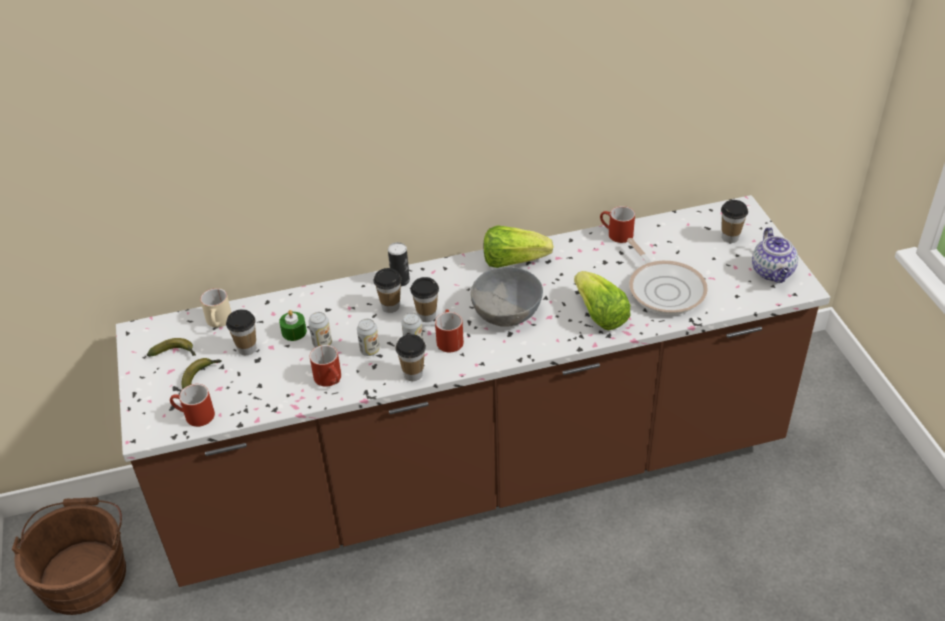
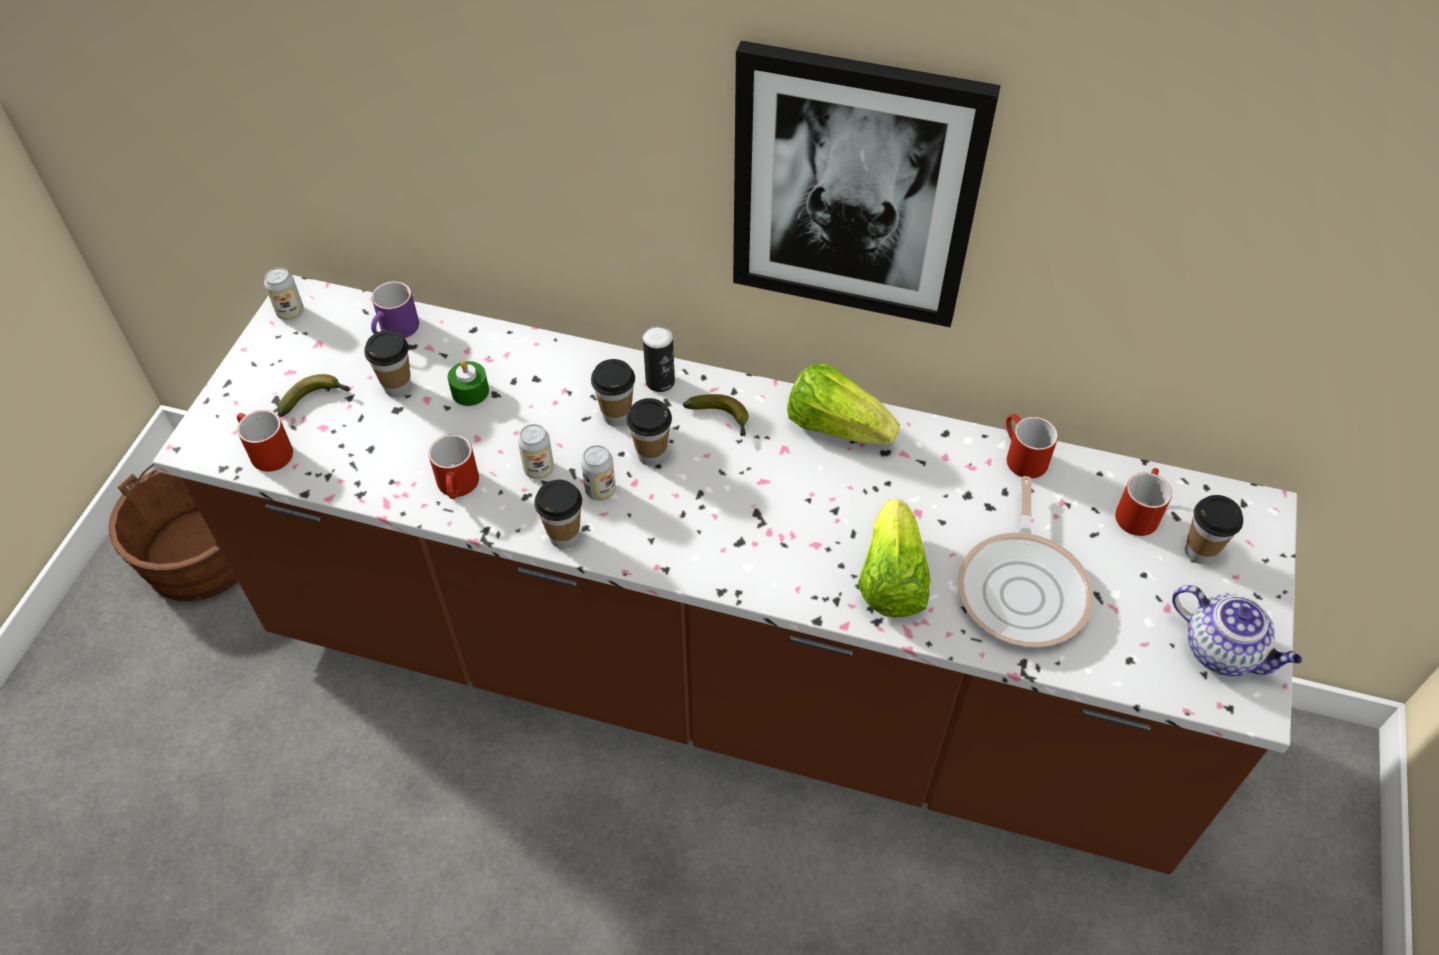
camera: 30 degrees right, 10 degrees up
banana [147,338,196,357] -> banana moved to [683,394,749,437]
beige mug [200,288,232,328] -> purple mug [371,281,419,338]
can [308,312,332,348] -> can moved to [264,267,304,320]
red mug [435,309,464,352] -> red mug moved to [1115,468,1172,536]
grey bowl [471,267,543,327] -> none
teapot [752,227,798,283] -> teapot turned 75 degrees counterclockwise [1172,585,1302,677]
none -> picture [733,41,1001,327]

